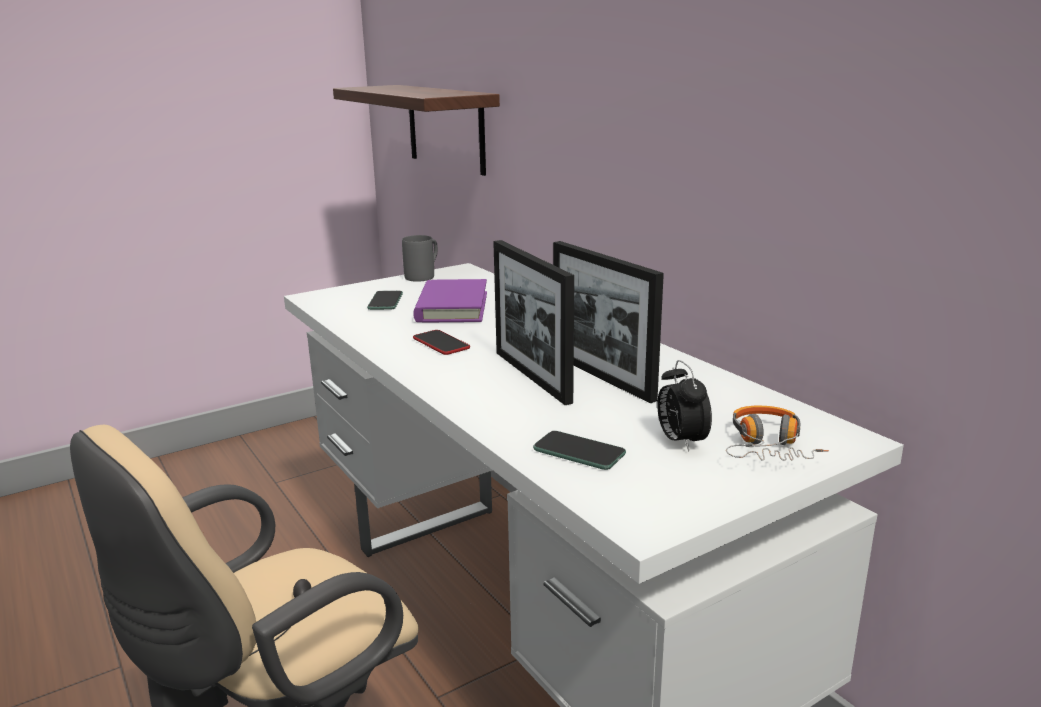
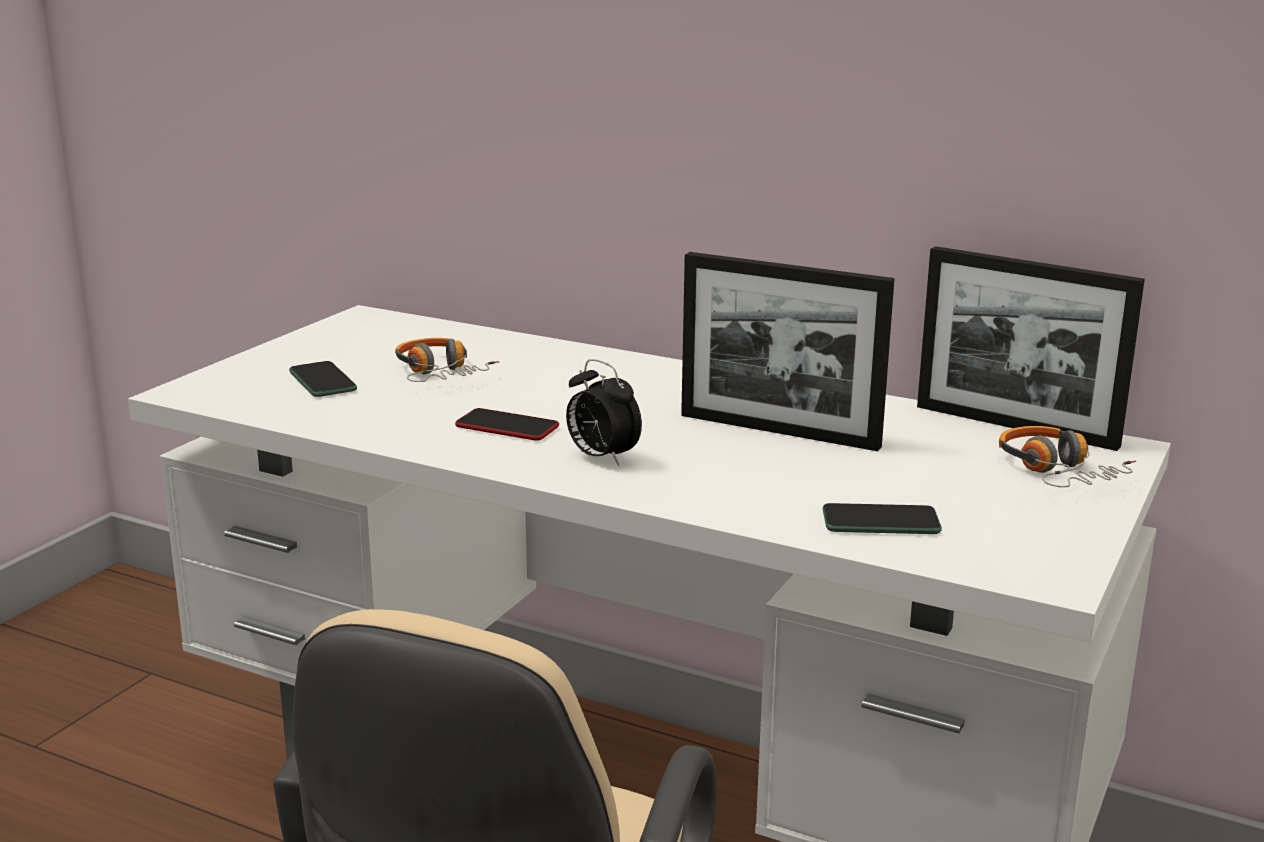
camera: 30 degrees left, 0 degrees up
shelf [333,85,500,176] -> none
grey mug [402,235,438,282] -> none
purple book [413,279,487,323] -> headphones [395,338,500,382]
picture frame [493,240,574,405] -> picture frame moved to [917,246,1145,451]
alarm clock [657,360,712,452] -> alarm clock moved to [566,359,642,466]

